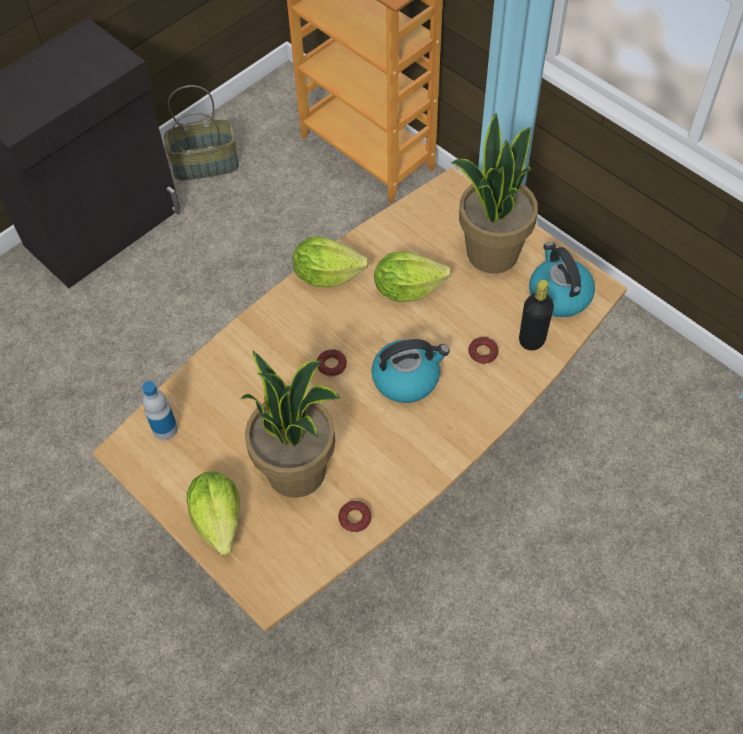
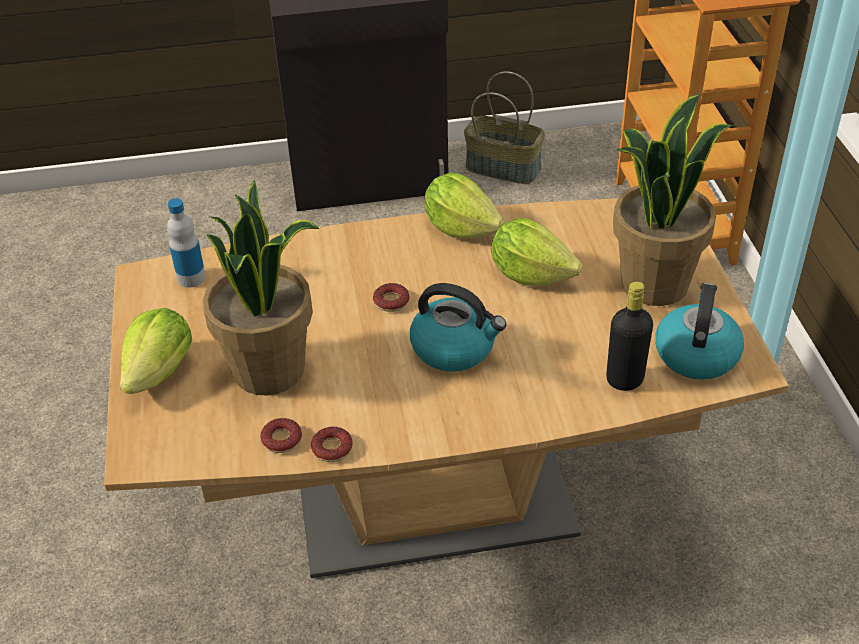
camera: 35 degrees right, 15 degrees down
donut [468,337,499,364] -> donut moved to [311,427,353,462]

